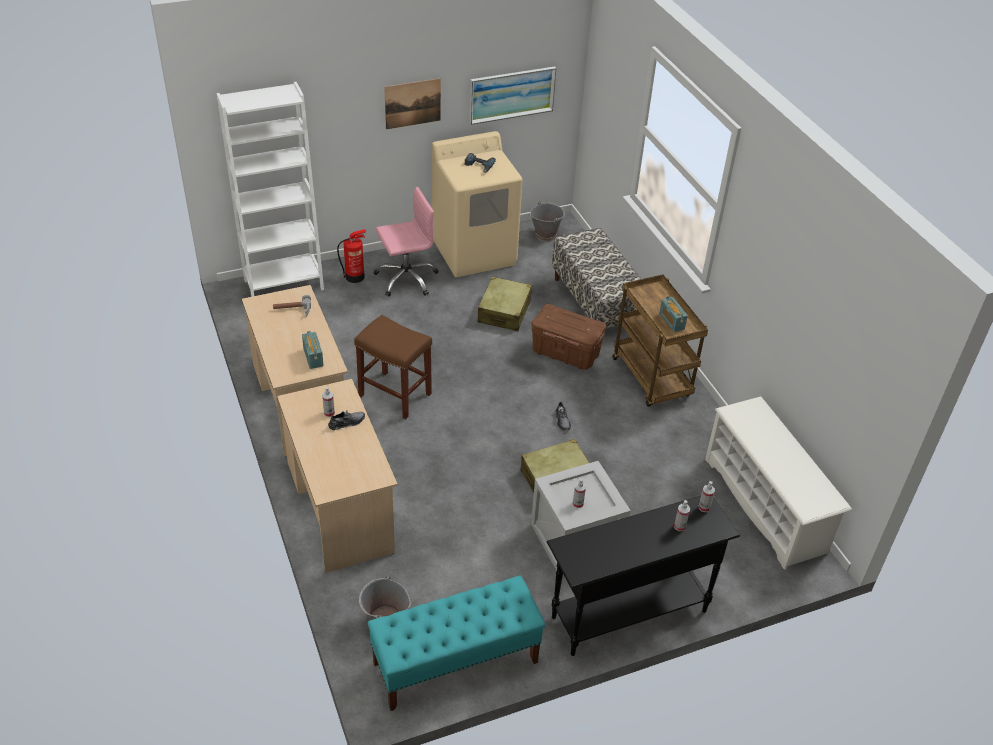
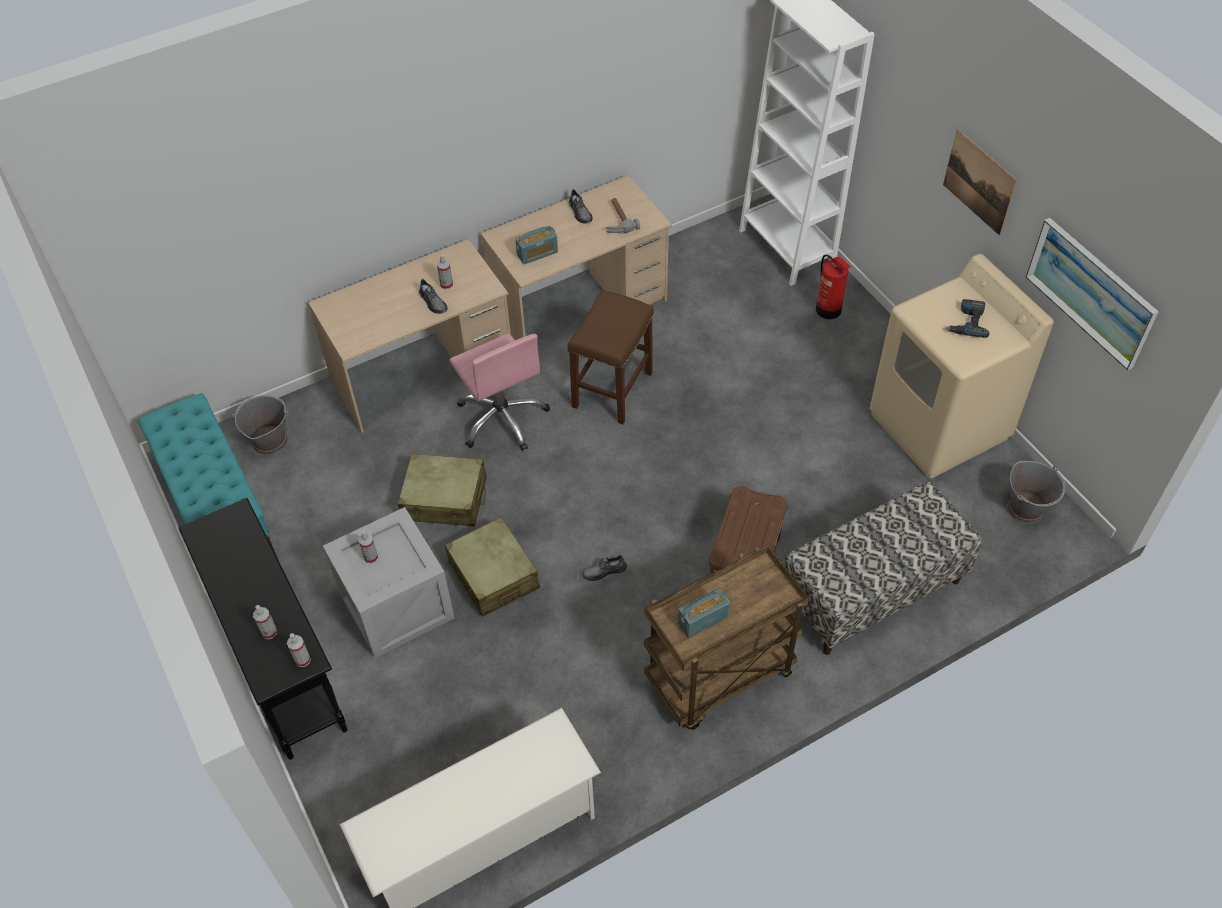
camera: 85 degrees right, 10 degrees up
pink office chair [374,187,438,296] -> pink office chair moved to [450,333,550,451]
beige suitcase [477,277,532,331] -> beige suitcase moved to [398,454,487,527]
none -> grey shoe [569,189,593,224]

